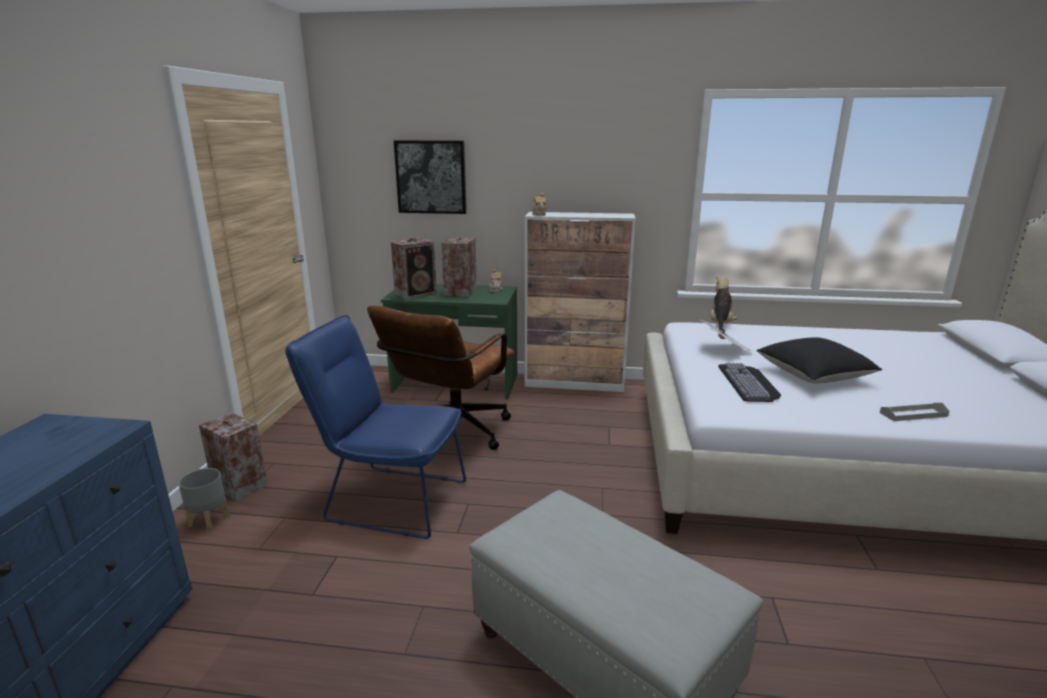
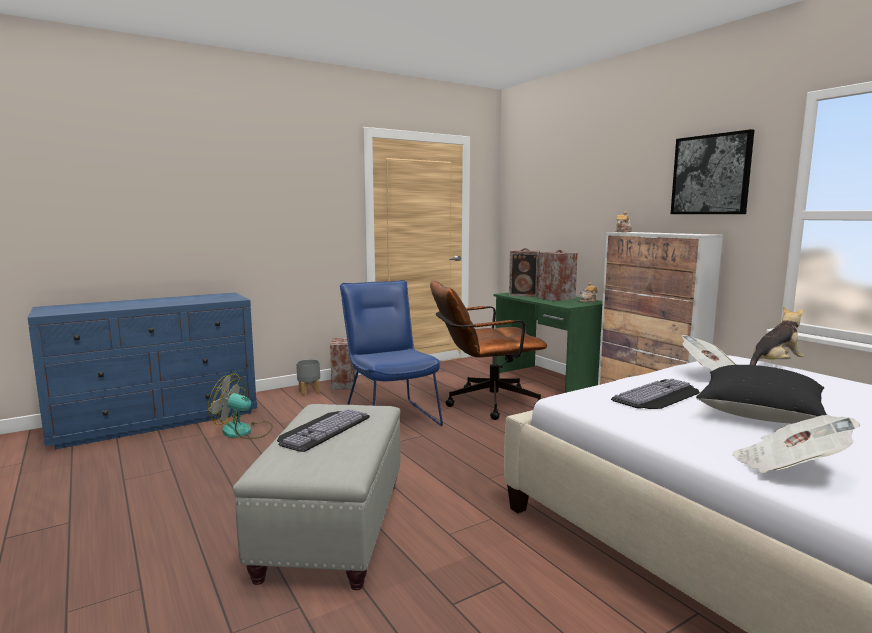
camera: 50 degrees right, 10 degrees down
picture [394,140,467,214] -> picture moved to [671,129,754,214]
grey tray [880,403,949,421] -> newspaper [732,415,860,473]
none -> fan [208,374,273,439]
none -> keyboard [277,409,370,452]

